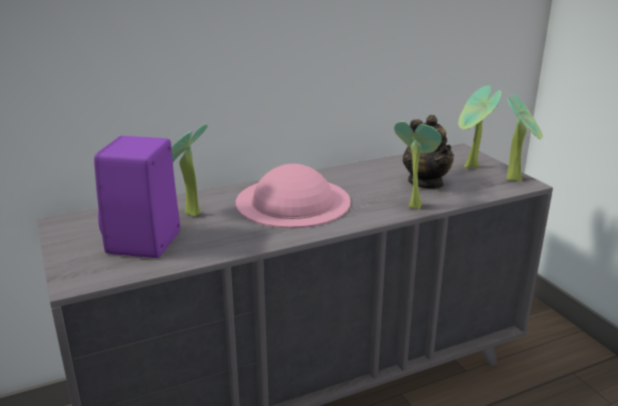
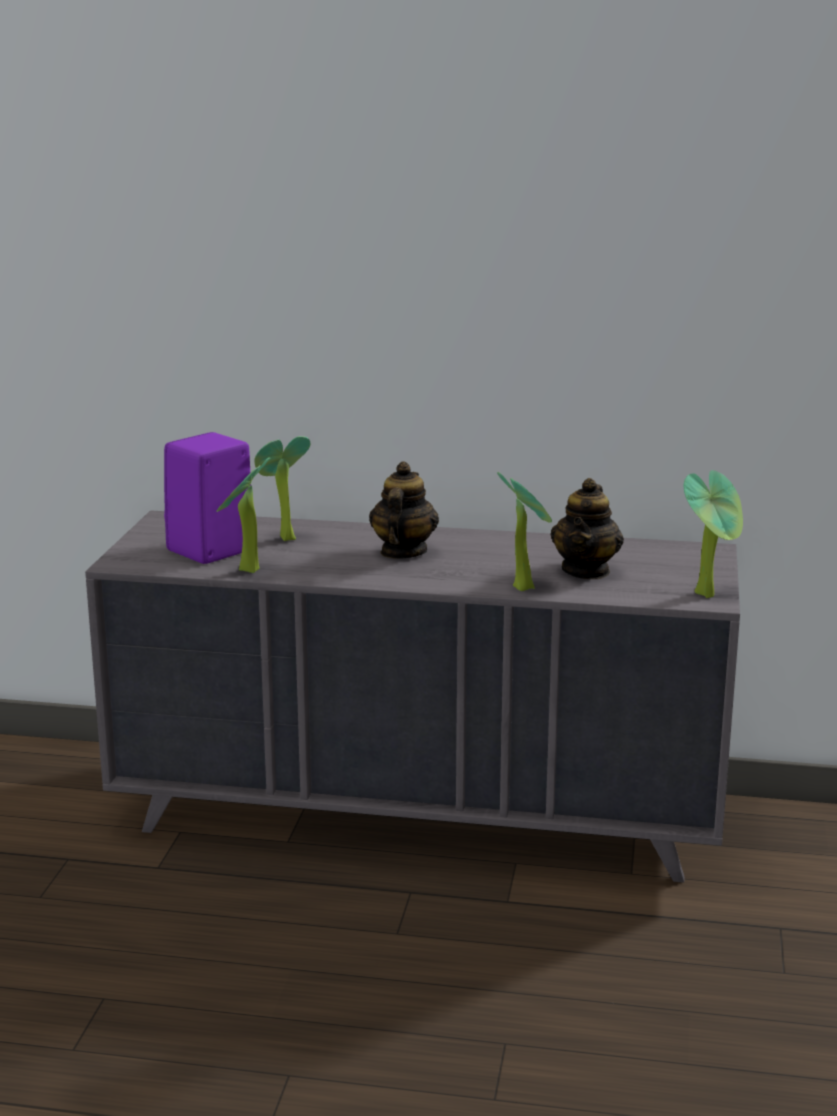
camera: 35 degrees right, 5 degrees down
pink hat [236,164,351,228] -> teapot [369,461,439,558]
potted plant [458,86,502,168] -> potted plant moved to [217,458,270,573]

